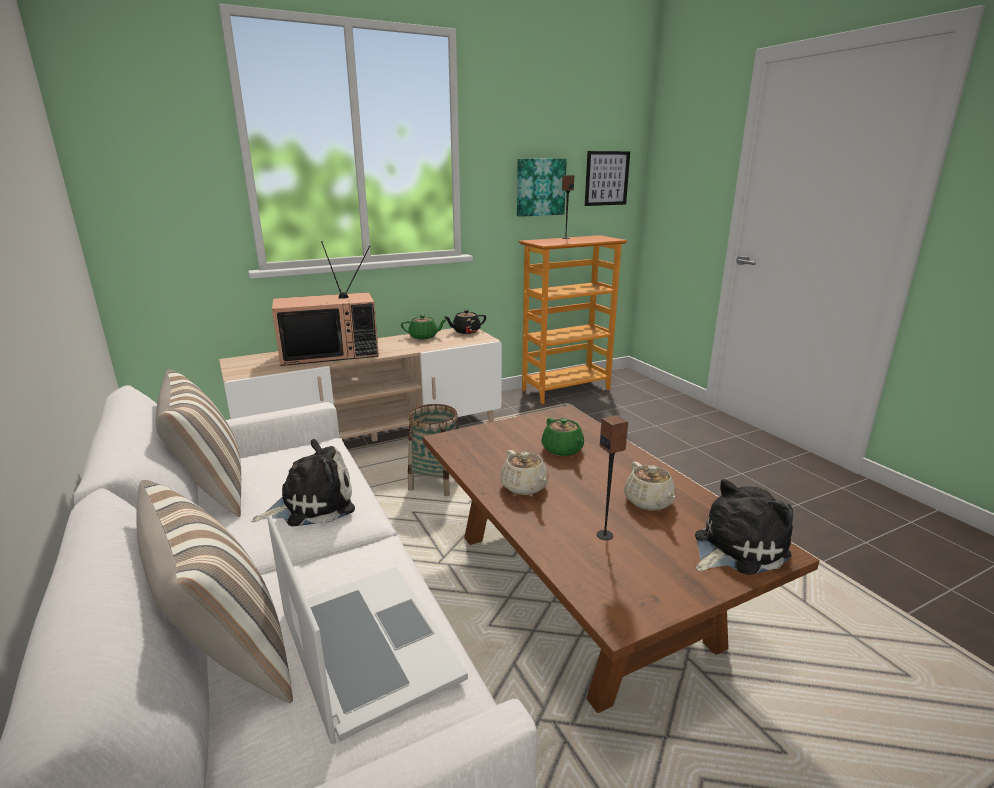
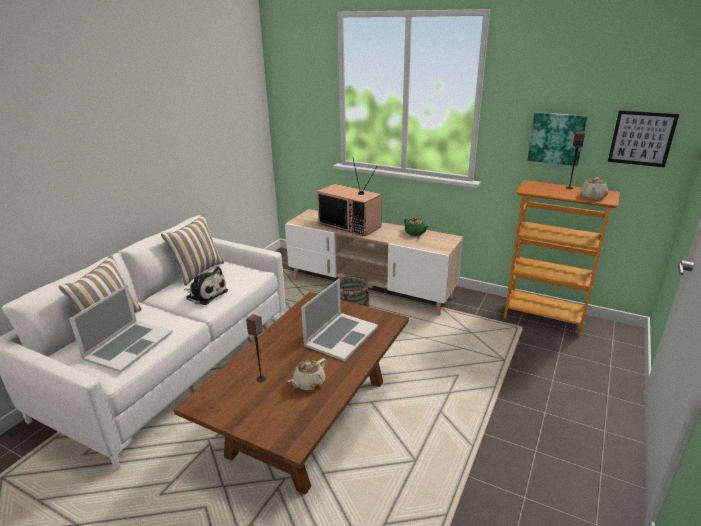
camera: 55 degrees right, 5 degrees up
black teapot [444,310,486,334] -> none
beige teapot [500,450,549,495] -> beige teapot moved to [581,177,608,199]
green teapot [541,418,584,456] -> laptop [301,278,378,361]
plush toy [695,479,793,575] -> none

